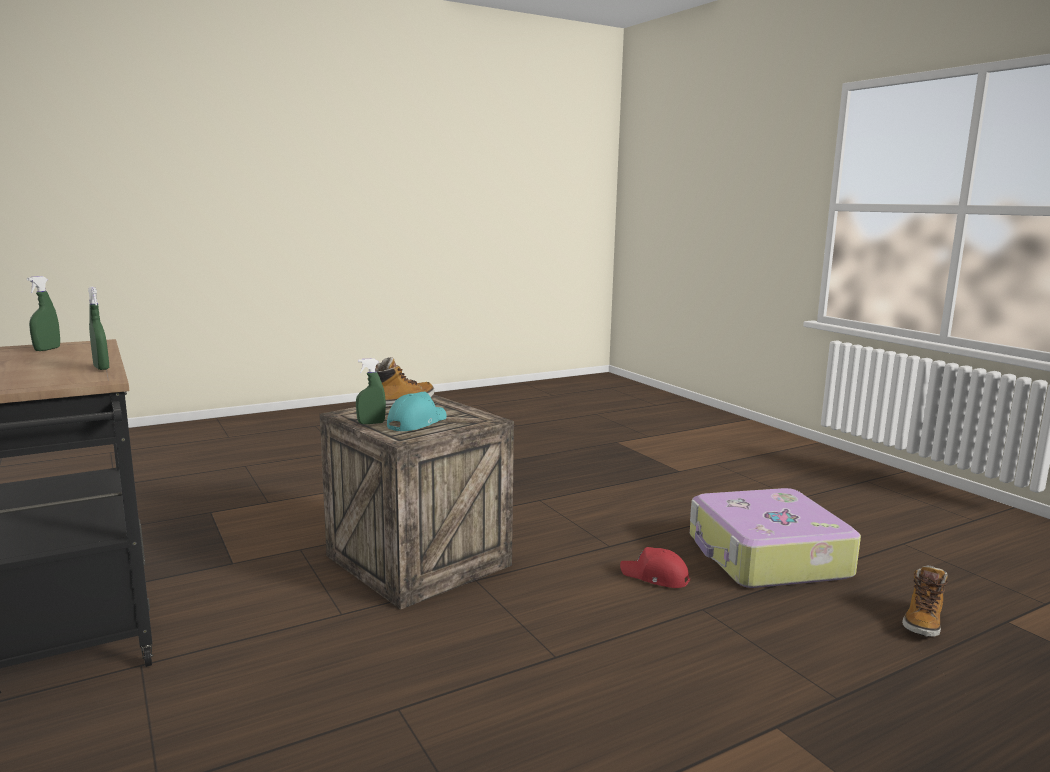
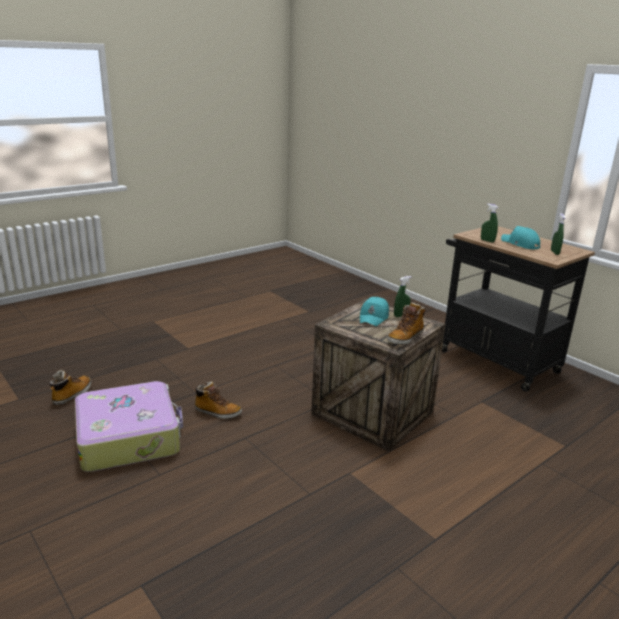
camera: 170 degrees right, 10 degrees up
red cap [620,547,690,588] -> boot [194,382,242,419]
none -> turquoise cap [501,226,540,249]

